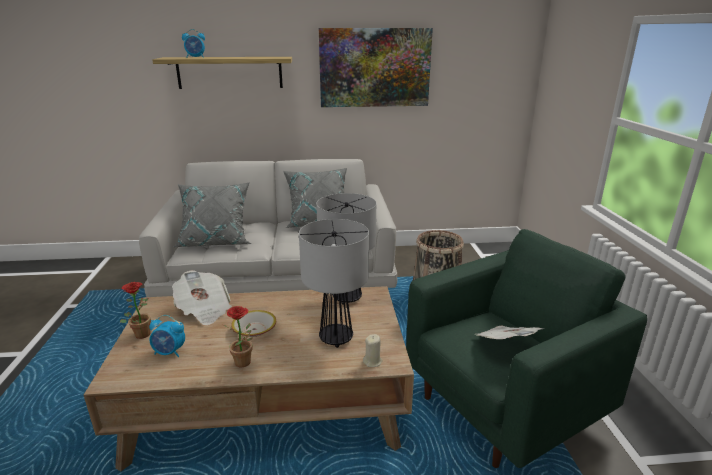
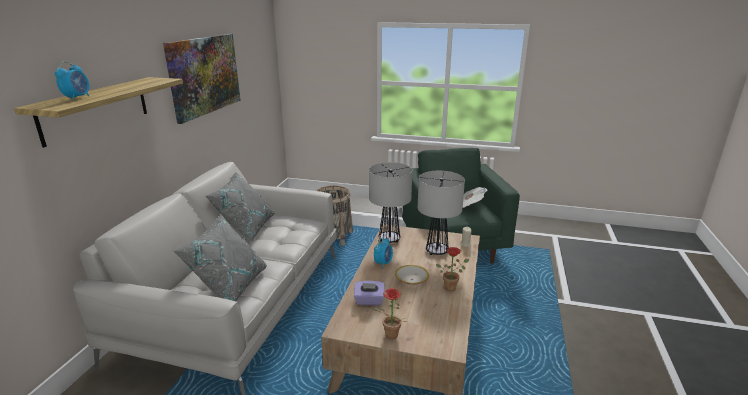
camera: 70 degrees left, 0 degrees up
alarm clock [149,315,185,357] -> alarm clock moved to [374,238,393,269]
newspaper [172,270,232,325] -> purple tissue box [354,281,385,305]

